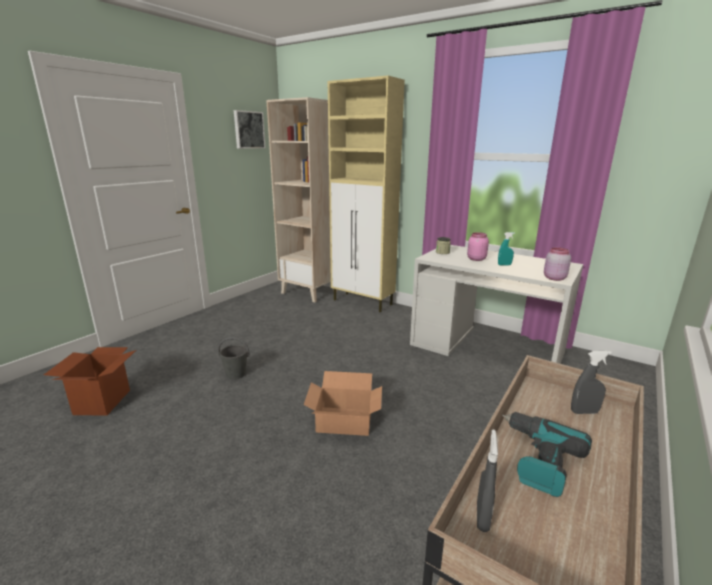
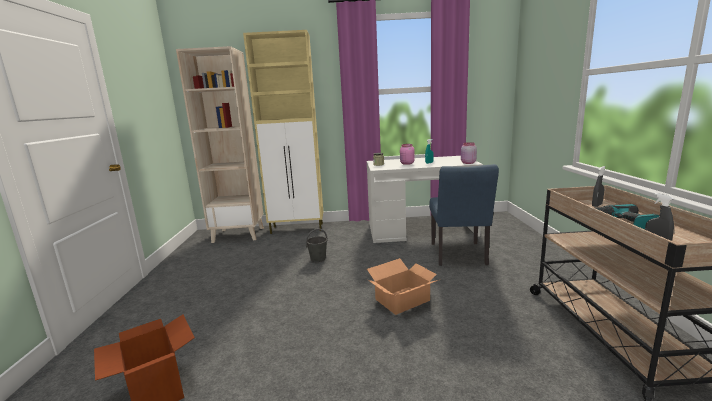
camera: 35 degrees left, 5 degrees down
grey bucket [218,337,250,379] -> grey bucket moved to [306,228,328,262]
picture [234,110,266,149] -> none
none -> blue chair [429,164,499,266]

